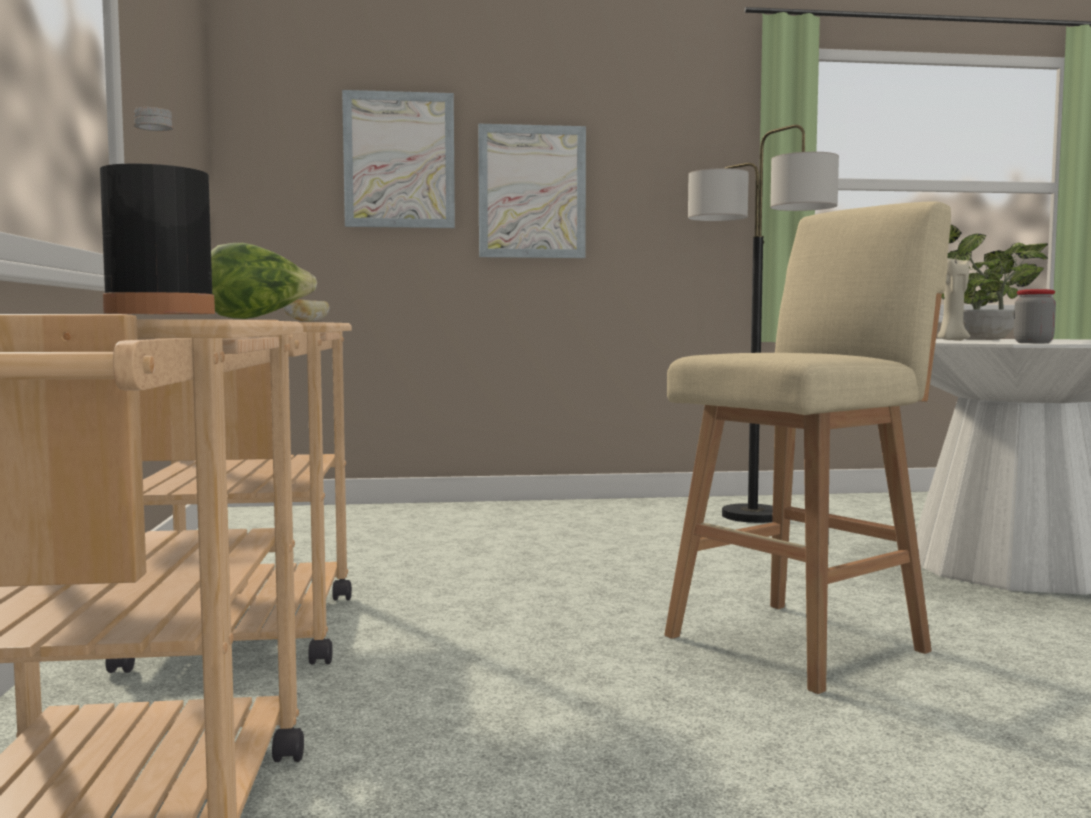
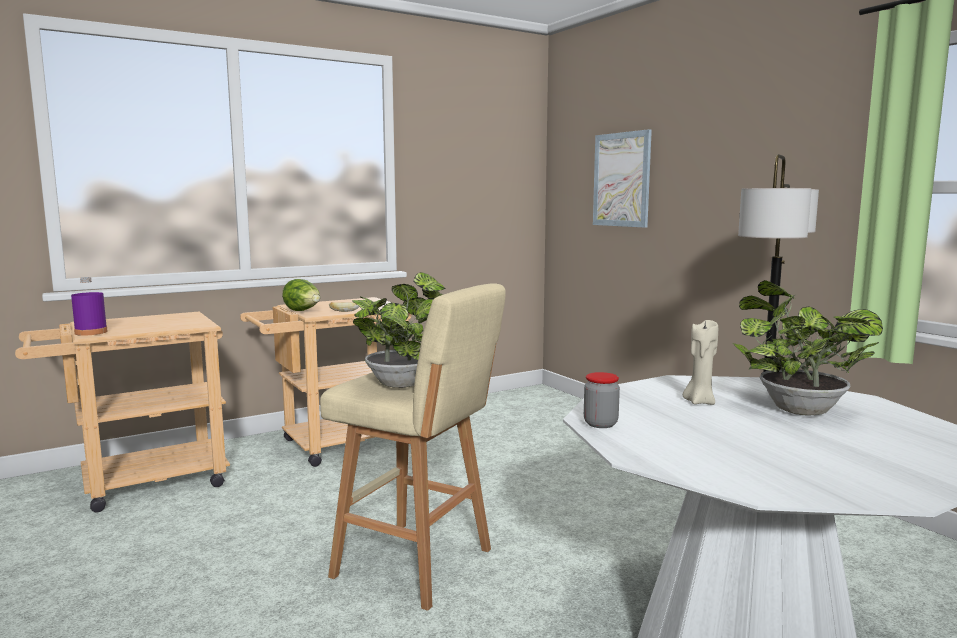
camera: 65 degrees right, 5 degrees up
black bottle [100,107,215,314] -> purple bottle [71,277,108,336]
picture [478,124,586,258] -> none
none -> potted plant [351,272,446,388]

